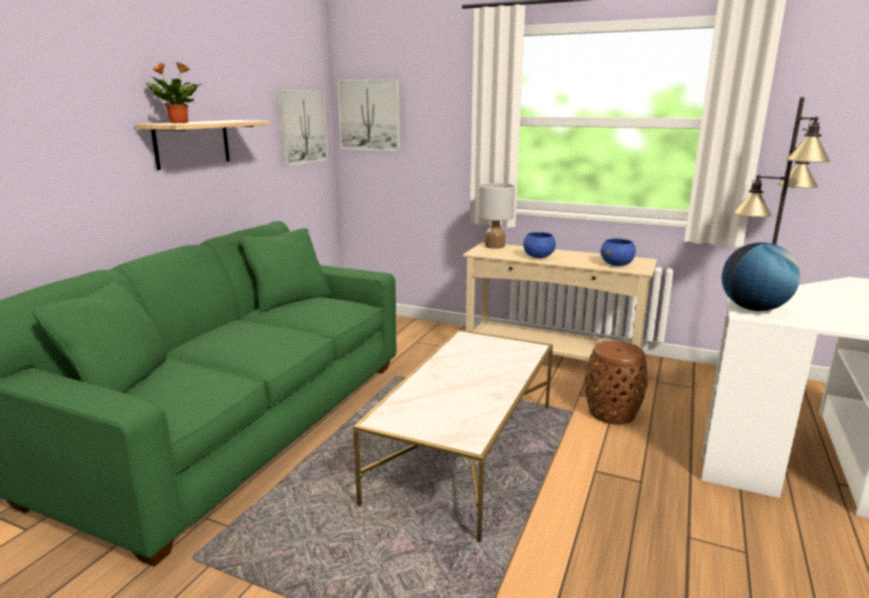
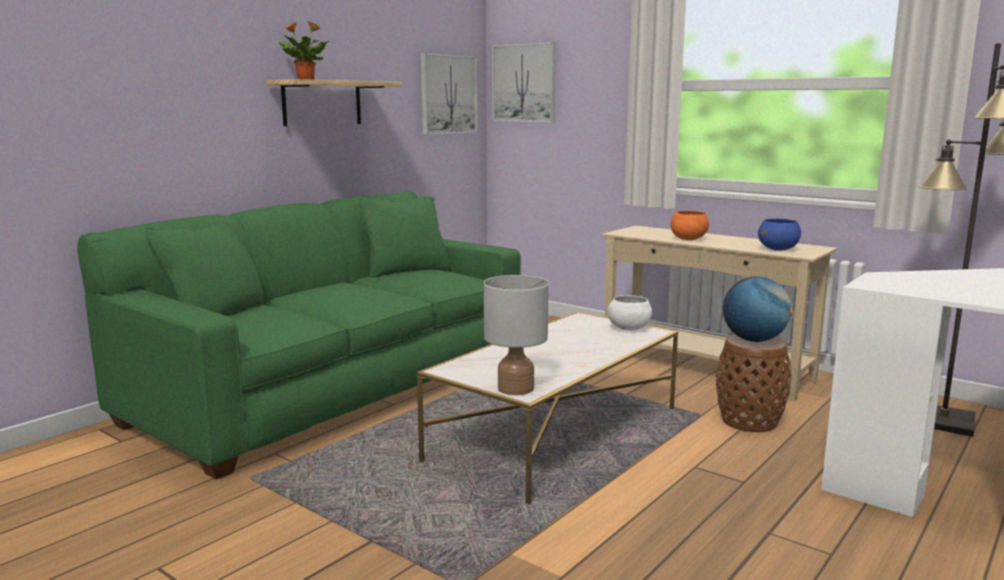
camera: 15 degrees right, 5 degrees down
grey table lamp [478,183,515,249] -> grey table lamp moved to [484,275,549,395]
blue bowl [523,232,556,258] -> orange bowl [671,211,709,240]
globe [722,242,800,311] -> globe moved to [723,276,793,342]
none -> white bowl [607,295,652,330]

